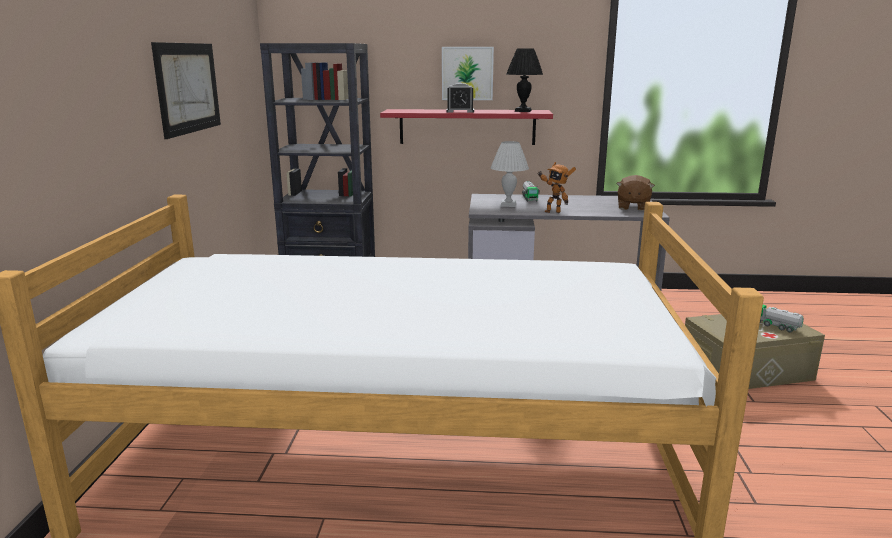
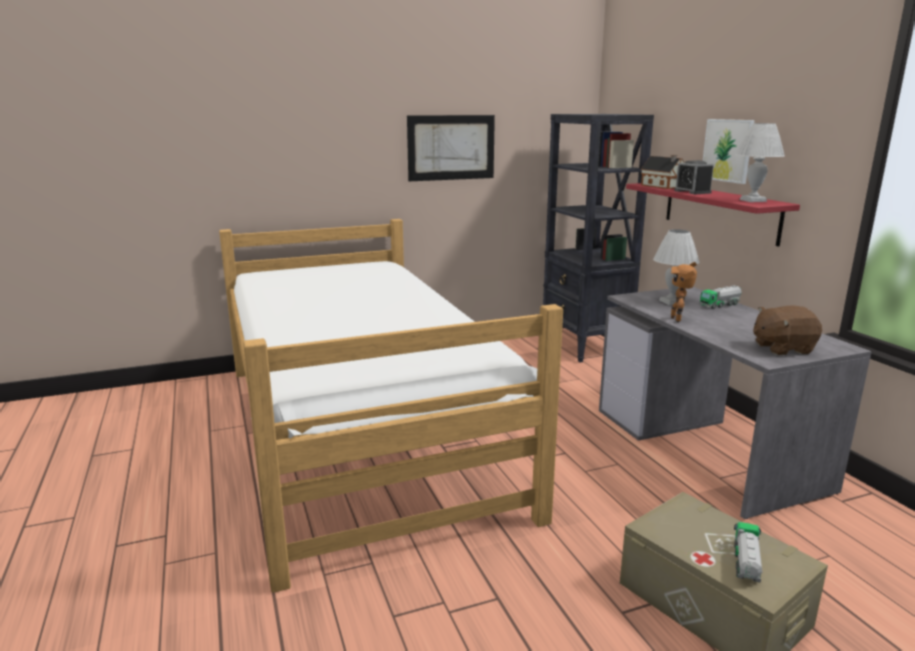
camera: 65 degrees right, 0 degrees up
black table lamp [506,49,543,112] -> white table lamp [735,123,785,202]
none -> toy house [640,155,684,189]

